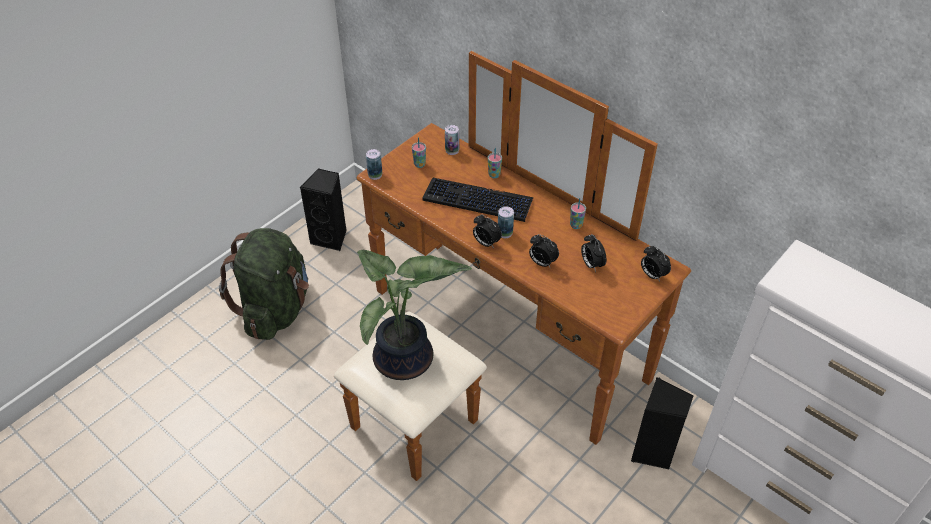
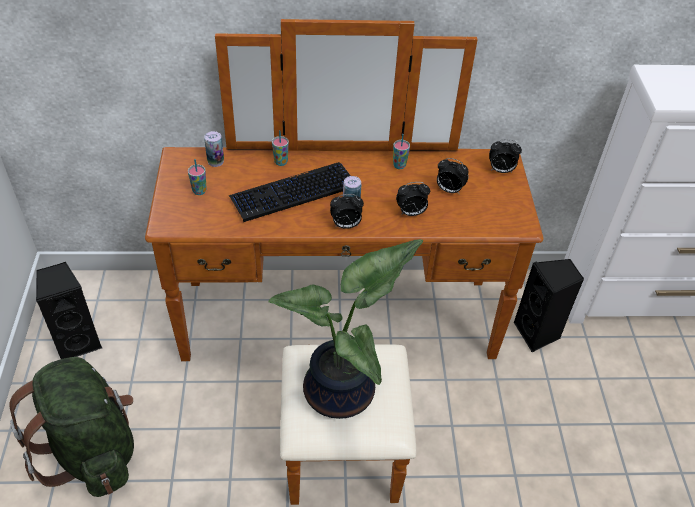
camera: 45 degrees left, 0 degrees up
can [366,149,382,180] -> none

